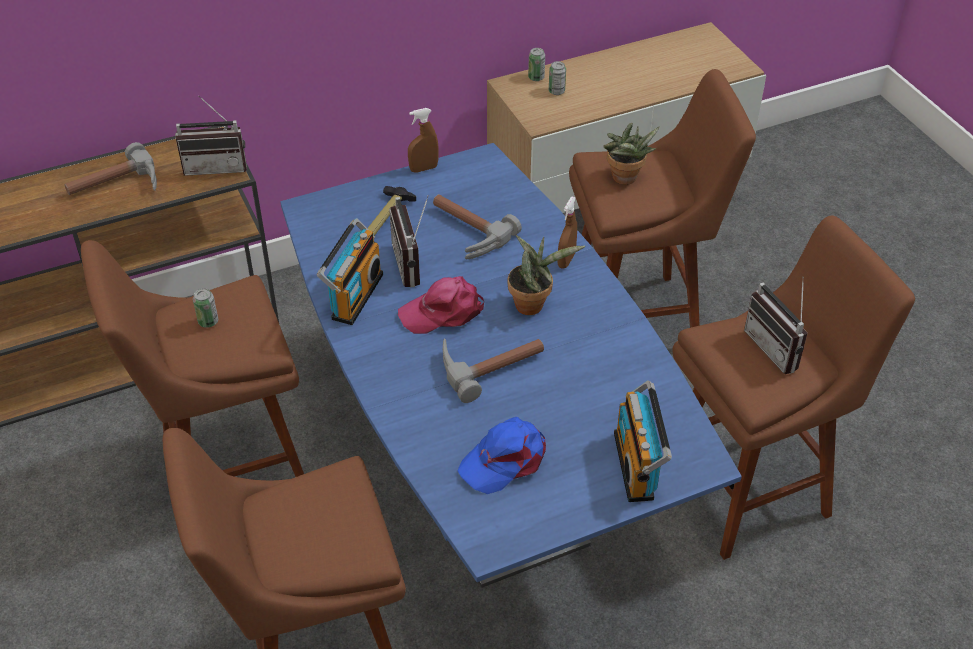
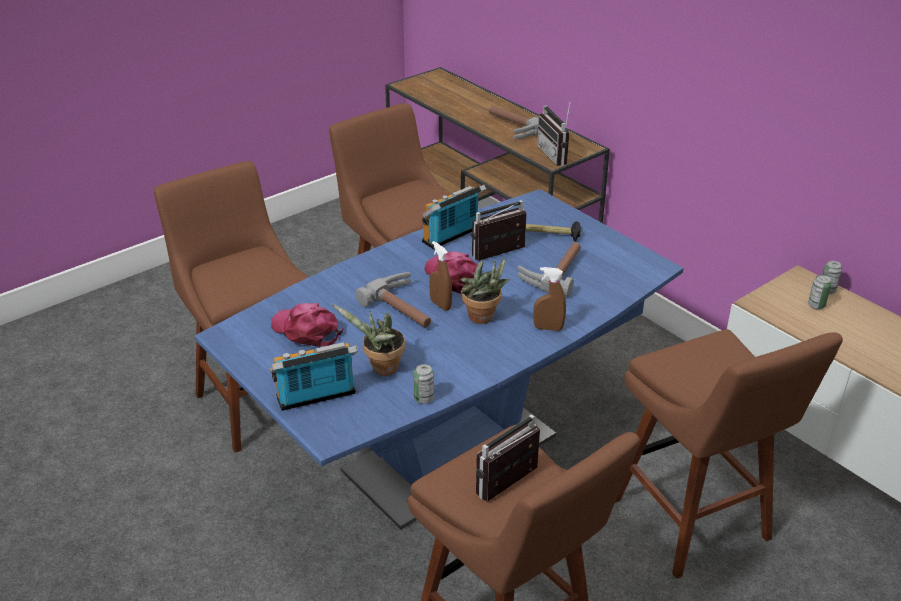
camera: 75 degrees right, 10 degrees down
can [193,288,218,328] -> can moved to [413,364,434,404]
radio [317,218,383,325] -> radio turned 135 degrees clockwise [422,185,486,249]
brown spray bottle [408,108,439,173] -> brown spray bottle moved to [429,241,452,311]
blue cap [457,417,546,494] -> pink cap [271,303,344,347]
potted plant [603,123,659,185] -> potted plant moved to [332,304,405,376]

